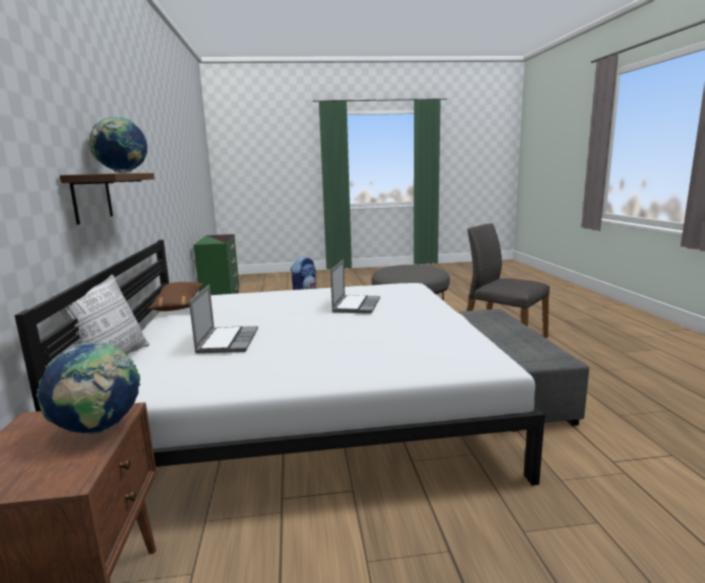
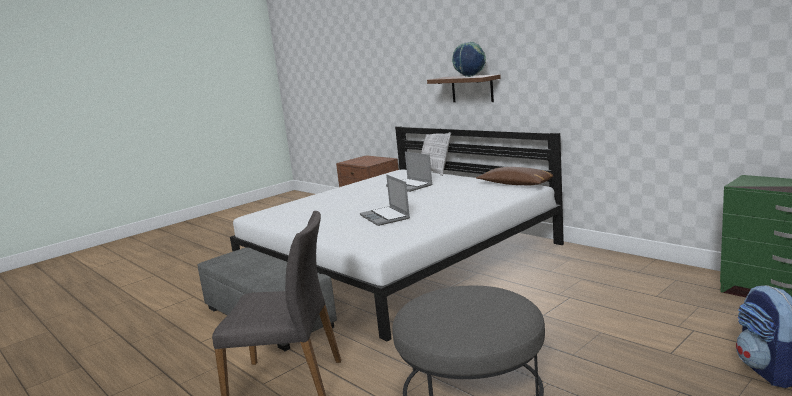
camera: 145 degrees right, 0 degrees up
globe [36,342,140,434] -> none

